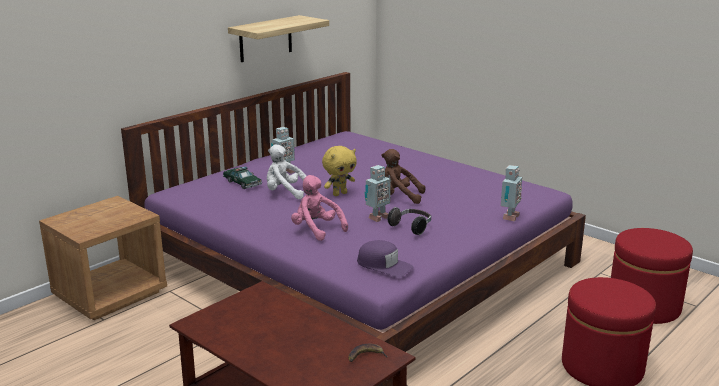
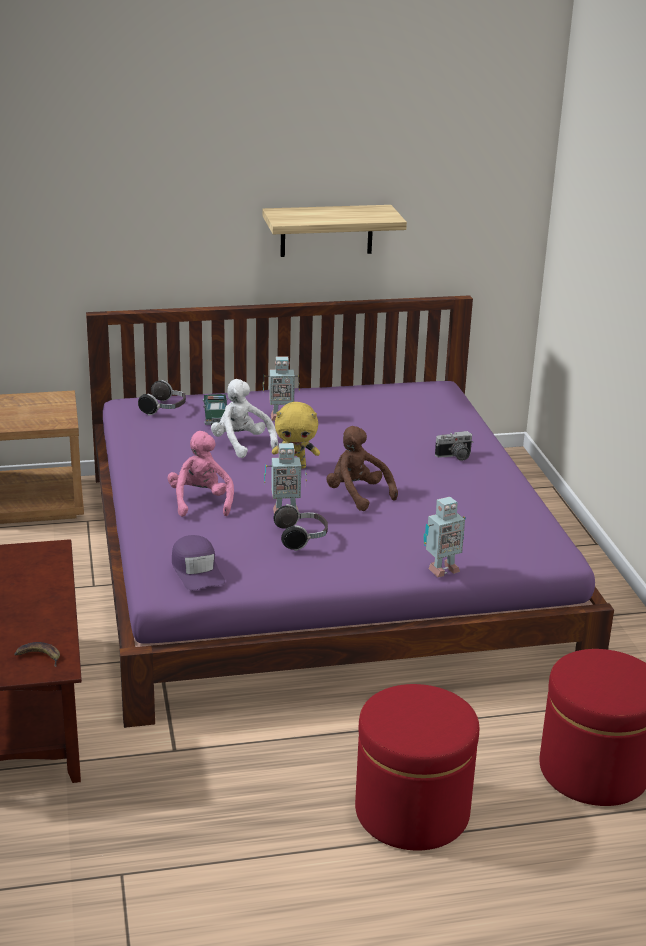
camera: 35 degrees right, 5 degrees up
none -> headphones [138,380,186,416]
none -> camera [435,431,473,461]

